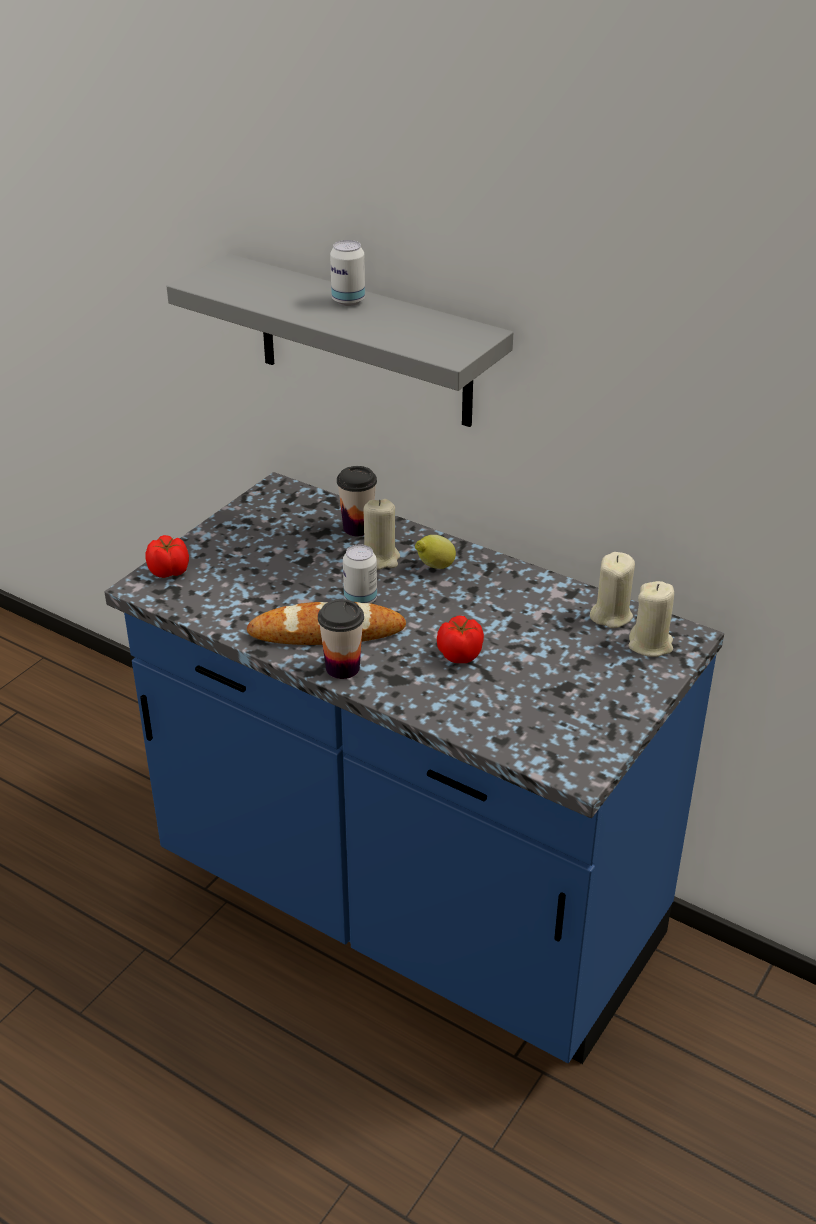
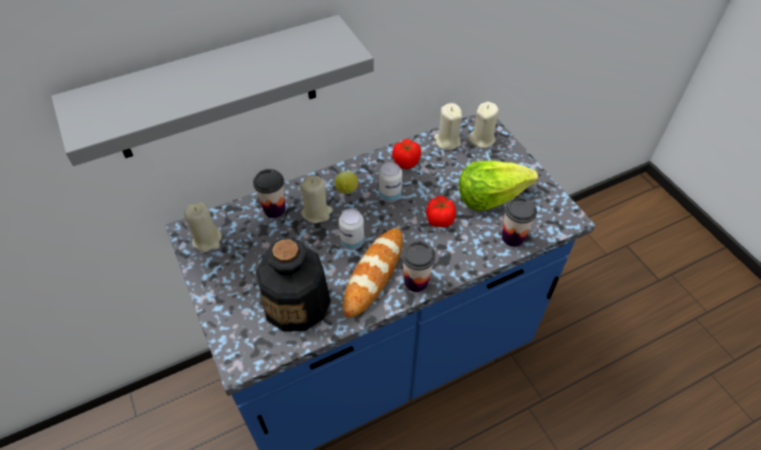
camera: 60 degrees left, 15 degrees up
tomato [145,535,189,578] -> tomato moved to [392,139,421,169]
can [330,240,365,306] -> can moved to [379,162,402,202]
none -> beige candle [184,202,222,252]
none -> bottle [256,238,331,332]
none -> lettuce [459,161,538,211]
none -> cup [502,197,537,247]

